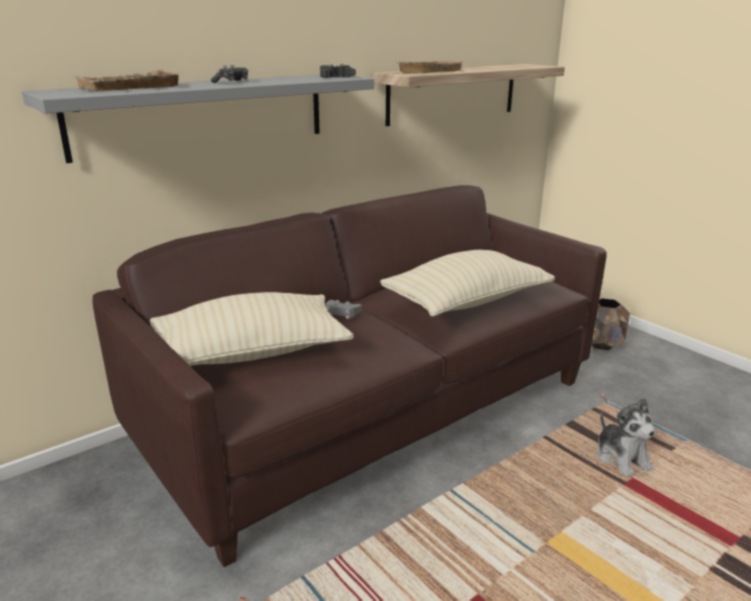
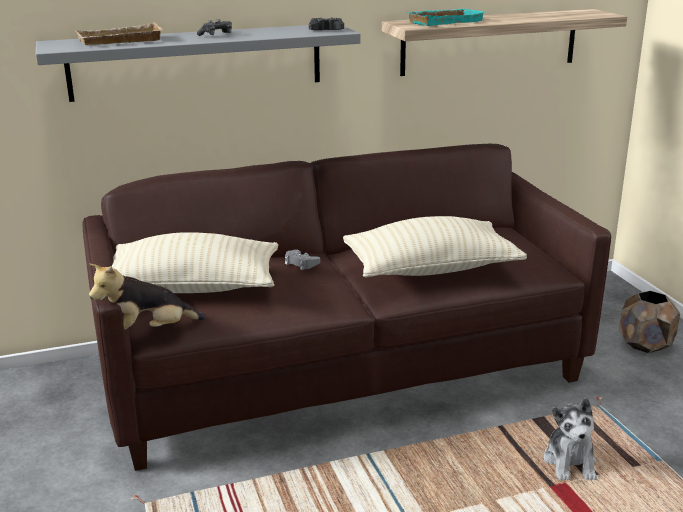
camera: 20 degrees right, 0 degrees up
beige tray [398,61,464,73] -> turquoise tray [406,9,485,26]
none -> plush toy [89,264,206,330]

